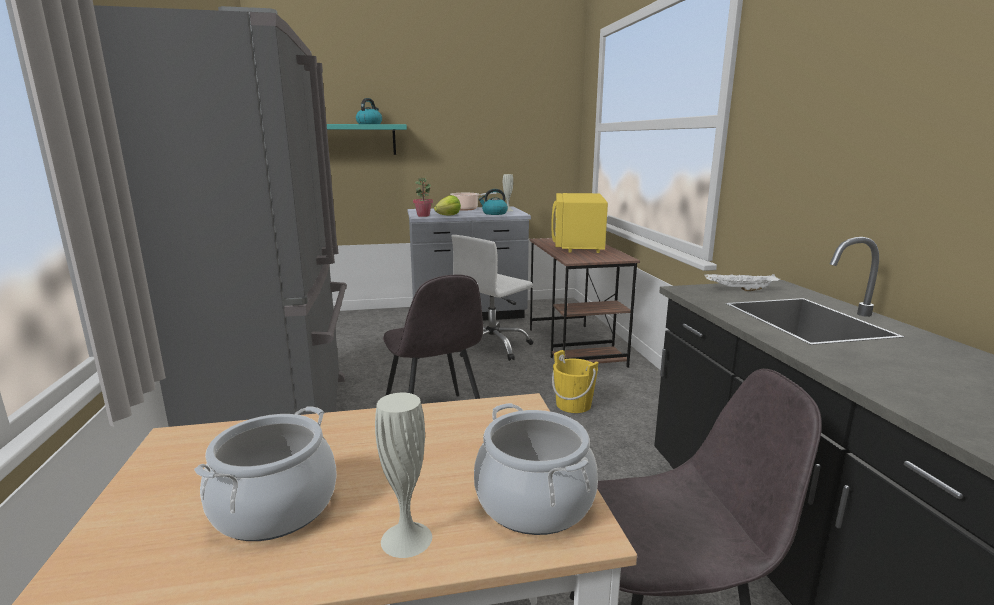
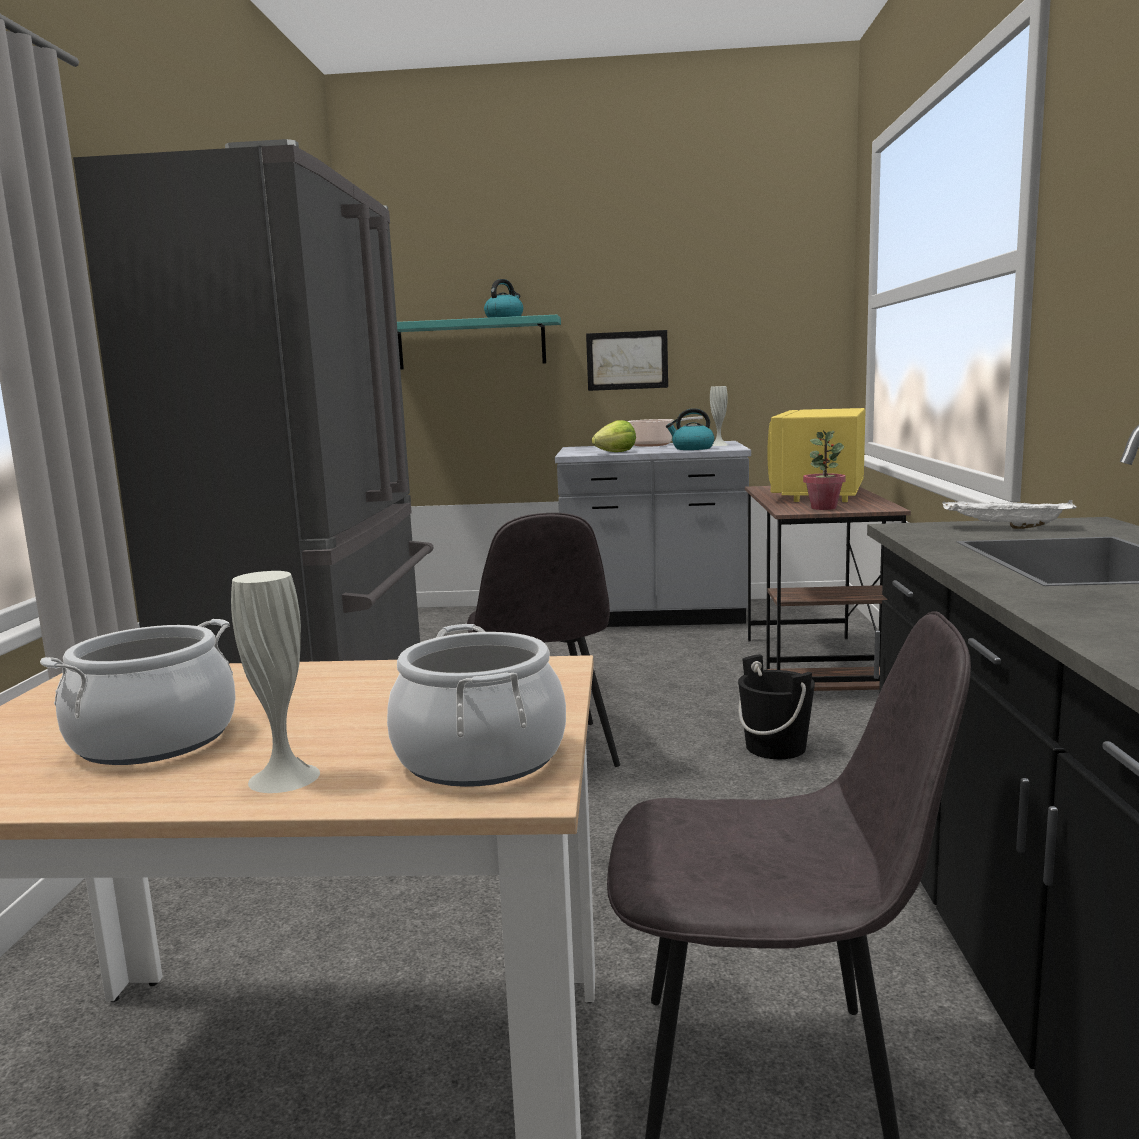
camera: 15 degrees right, 5 degrees down
potted plant [413,178,433,217] -> potted plant moved to [803,430,846,510]
white office chair [452,235,533,361] -> none
yellow bucket [552,350,599,413] -> black bucket [738,654,815,759]
none -> picture [586,330,668,391]

